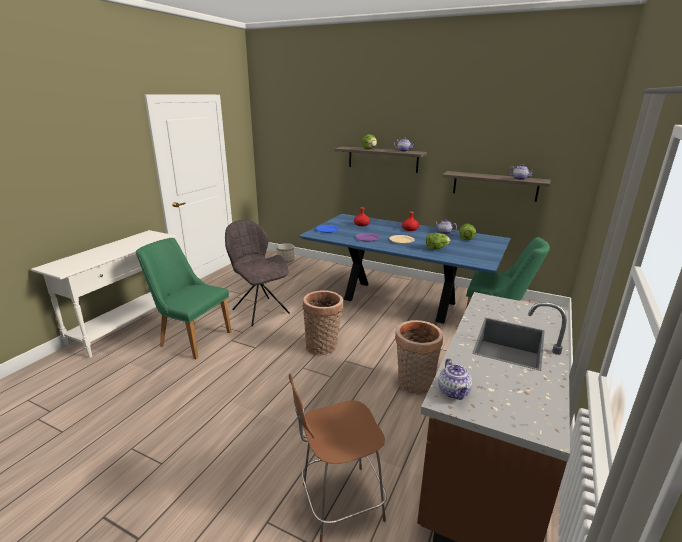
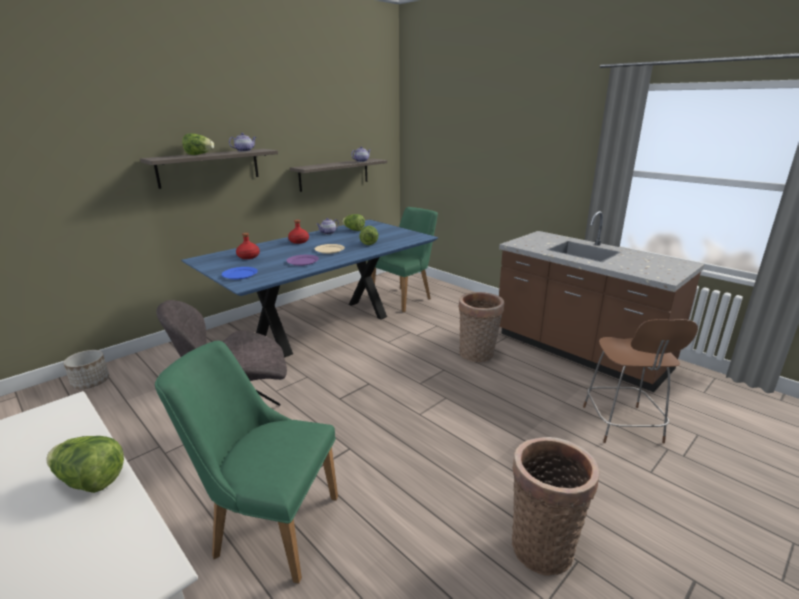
camera: 70 degrees left, 0 degrees up
green chair [136,238,231,359] -> green chair turned 60 degrees clockwise [155,341,338,584]
basket [303,290,343,356] -> basket moved to [512,437,600,576]
teapot [438,359,472,400] -> none
none -> lettuce [46,436,124,493]

